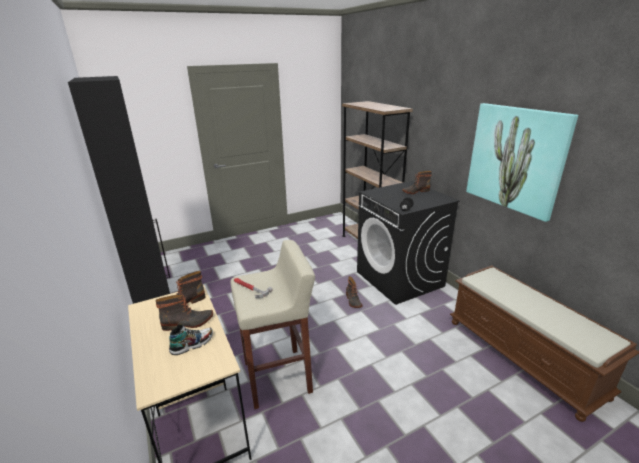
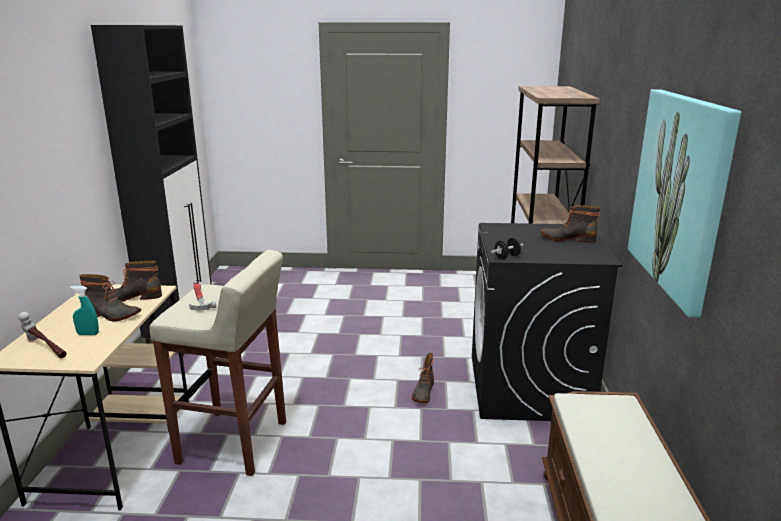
camera: 30 degrees right, 5 degrees down
shoe [169,324,213,355] -> turquoise spray bottle [70,286,99,335]
none -> hammer [18,312,67,359]

